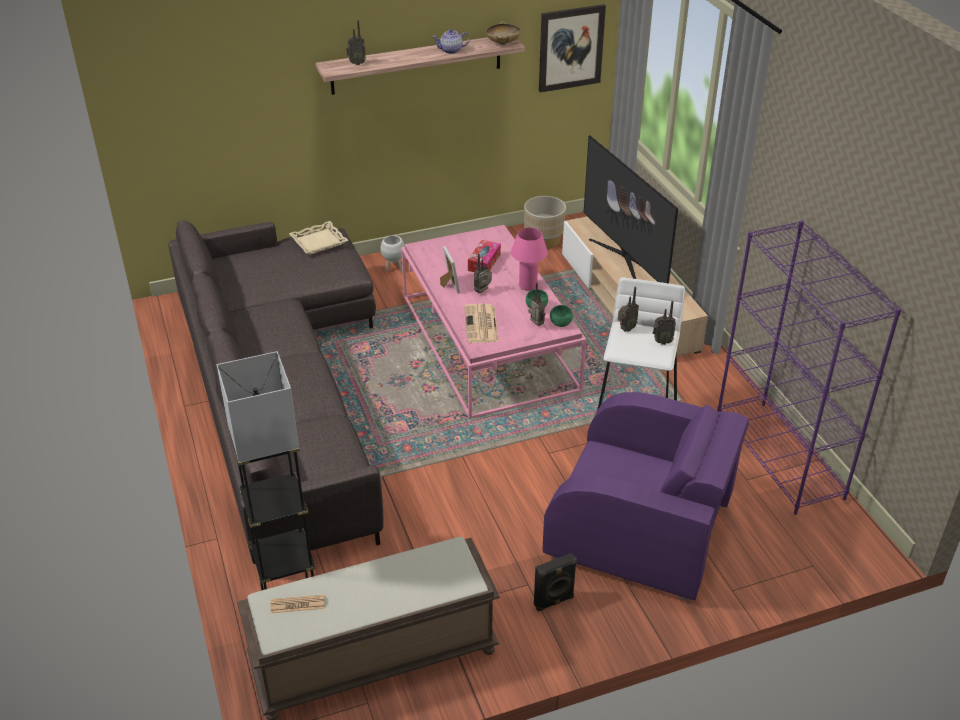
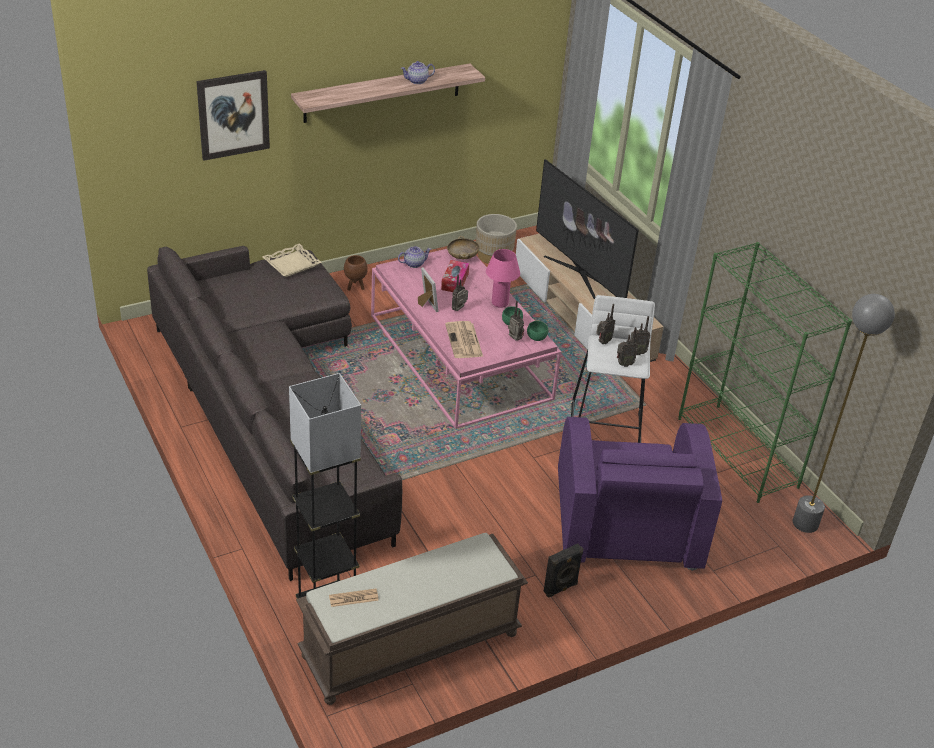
camera: 10 degrees left, 0 degrees up
radio [346,20,366,65] -> radio moved to [617,327,638,367]
white planter [380,235,405,272] -> brown planter [344,255,368,291]
beige bowl [486,21,521,45] -> beige bowl moved to [447,236,480,259]
picture [539,4,606,93] -> picture moved to [196,70,270,161]
purple armchair [543,392,749,600] -> purple armchair turned 75 degrees clockwise [558,417,722,571]
purple bookcase [717,220,902,515] -> green bookcase [678,242,852,503]
none -> teapot [398,246,431,268]
none -> grey floor lamp [793,294,895,533]

